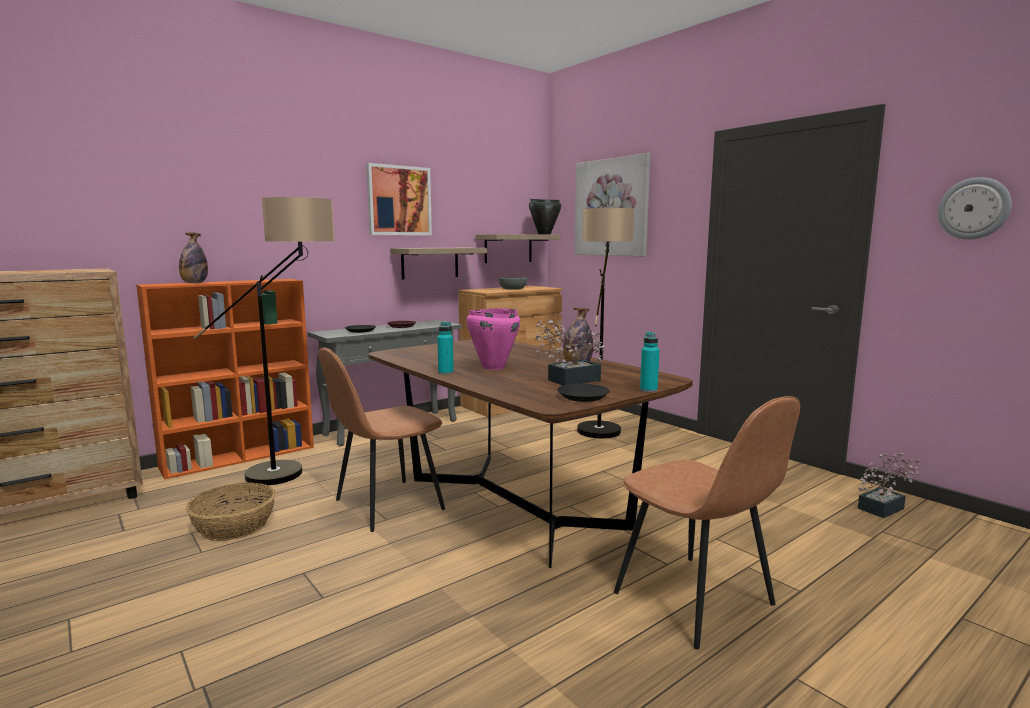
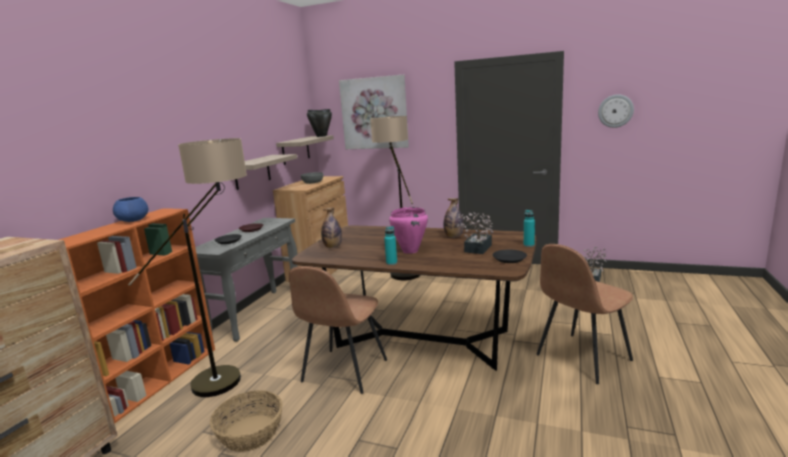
camera: 30 degrees left, 5 degrees up
bottle [179,232,208,283] -> bottle moved to [321,208,342,248]
picture [366,163,432,235] -> none
brown chair [614,396,800,649] -> brown chair turned 120 degrees clockwise [537,244,633,384]
none -> blue bowl [113,197,148,222]

